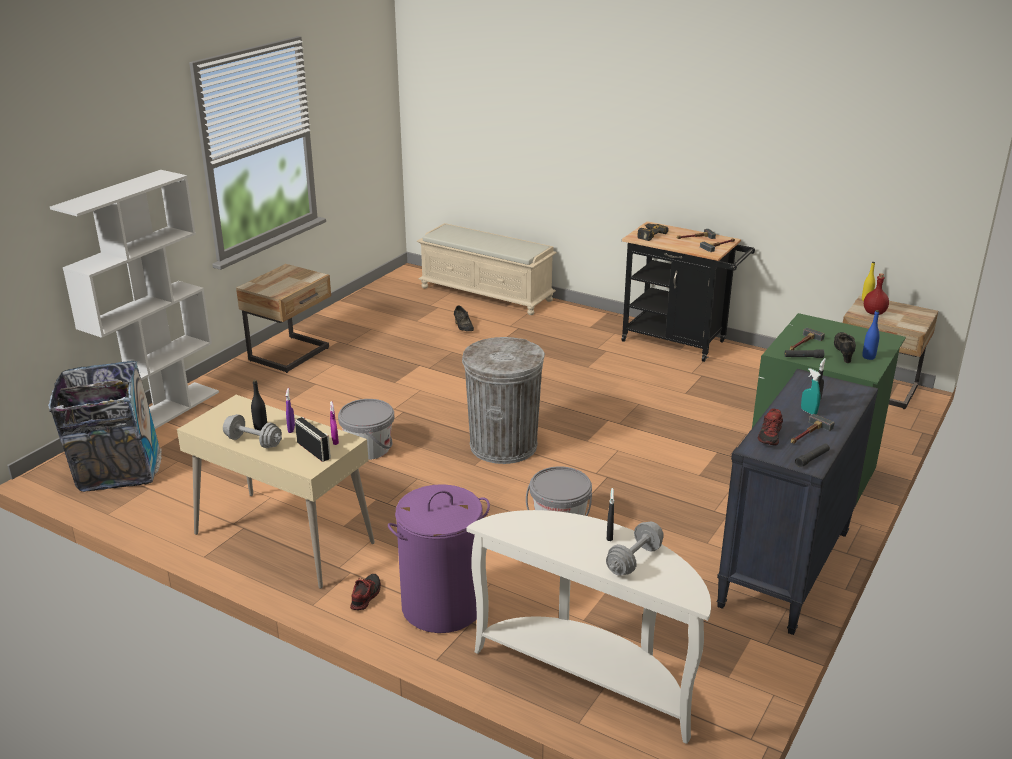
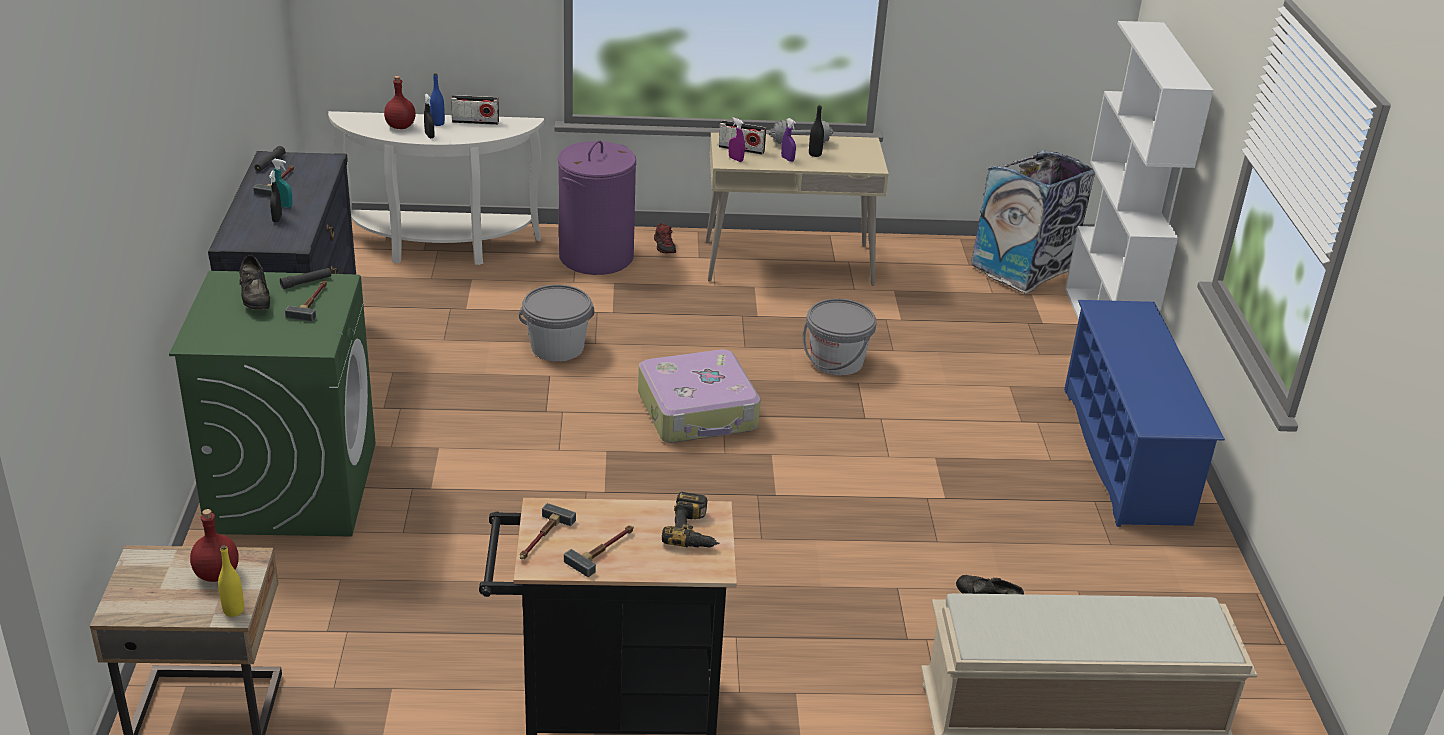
camera: 145 degrees right, 5 degrees up
beige nightstand [236,264,331,373] -> blue shoe rack [1064,300,1225,527]
grey trash can [462,337,545,464] -> suitcase [638,349,761,443]
grey dumbbell [606,522,664,576] -> red bottle [384,76,416,129]
shoe [758,408,783,445] -> none
blue bottle [862,310,880,360] -> blue bottle moved to [430,73,445,126]
none -> radio [451,95,499,125]

